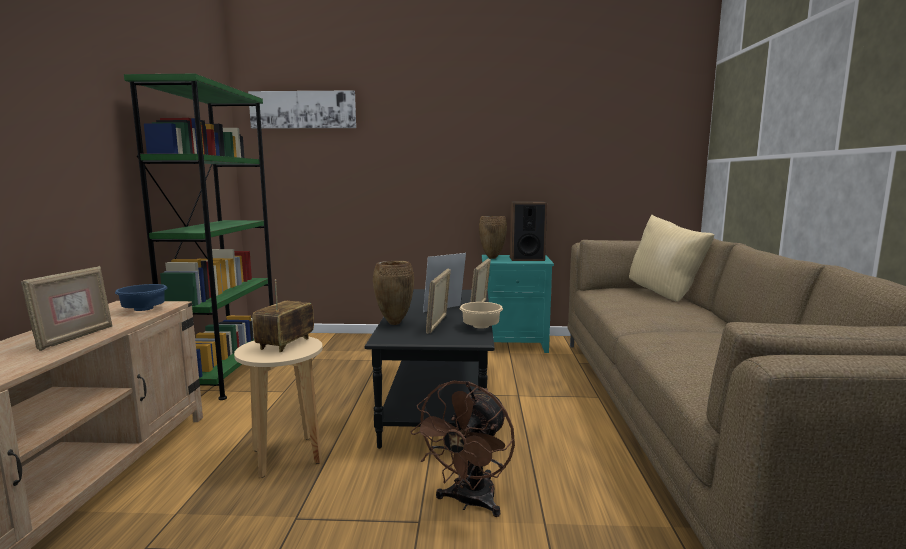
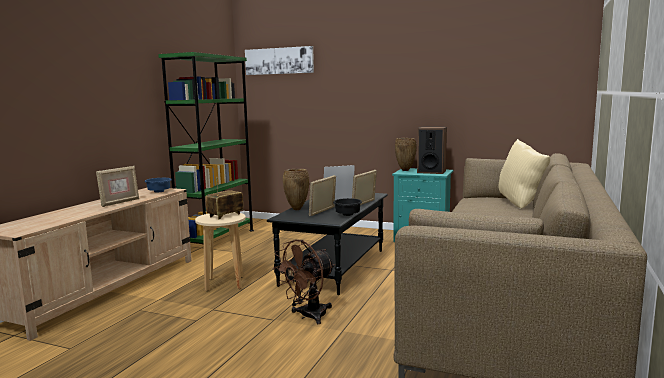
camera: 20 degrees right, 0 degrees up
beige bowl [459,302,503,329] -> black bowl [333,198,362,216]

